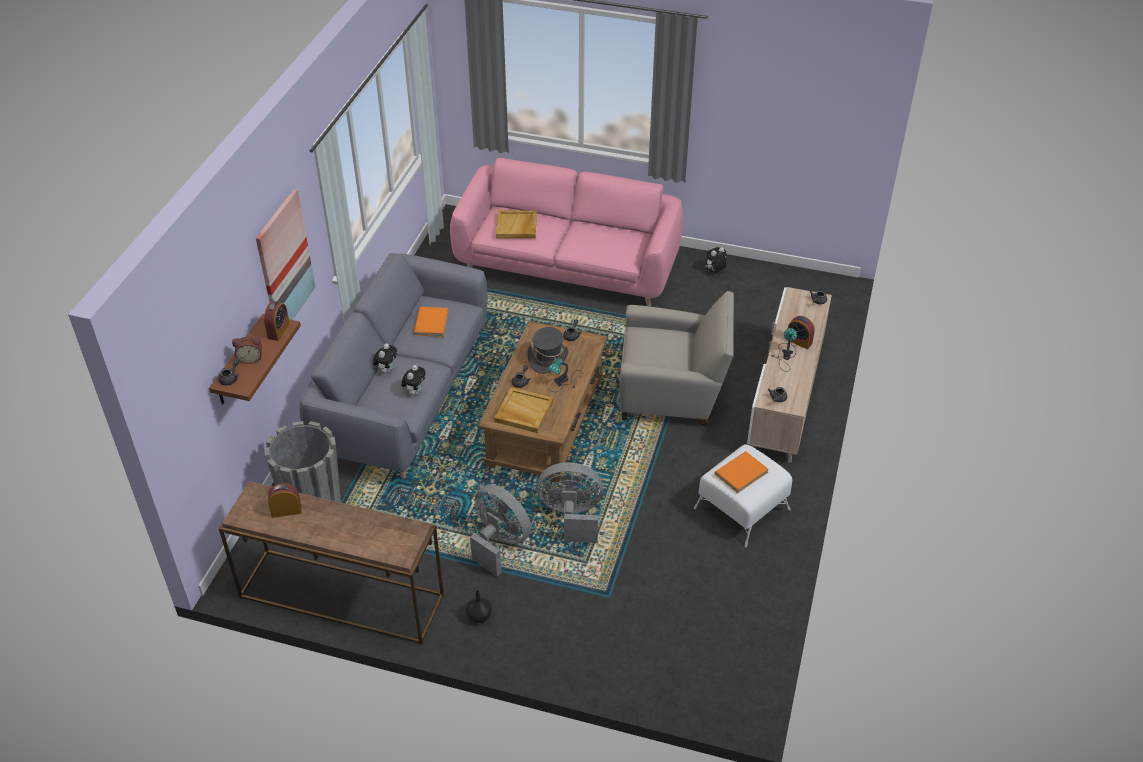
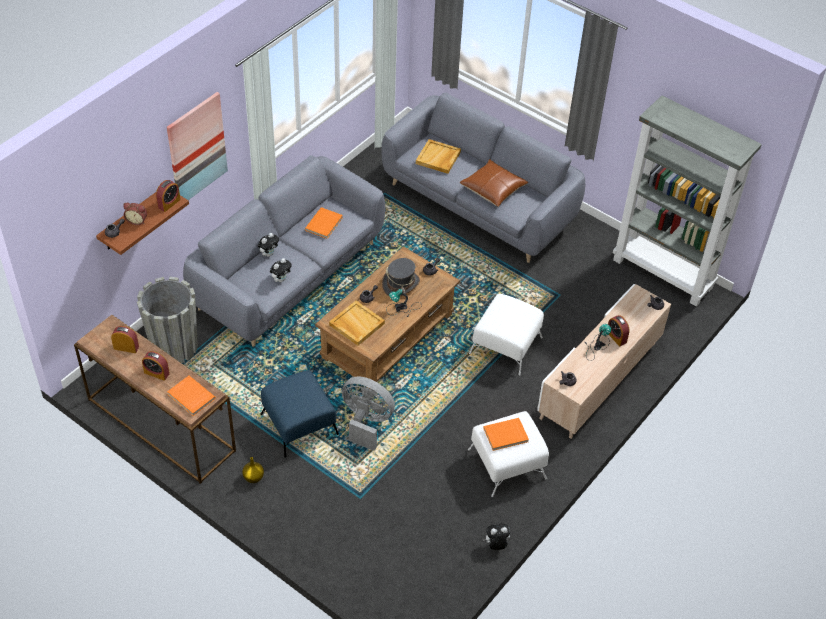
camera: 20 degrees right, 5 degrees up
pink sofa [450,157,683,307] -> grey sofa [382,93,585,263]
black vase [466,590,492,623] -> yellow vase [242,457,264,483]
grey fan [470,484,531,576] -> blue ottoman [260,370,339,458]
beige armchair [619,291,734,426] -> white ottoman [469,294,544,376]
plush toy [705,247,727,271] -> plush toy moved to [483,523,510,550]
none -> alarm clock [142,351,170,381]
none -> orange book [167,376,216,416]
none -> brown pillow [460,159,528,207]
none -> grey bookcase [613,96,762,307]

